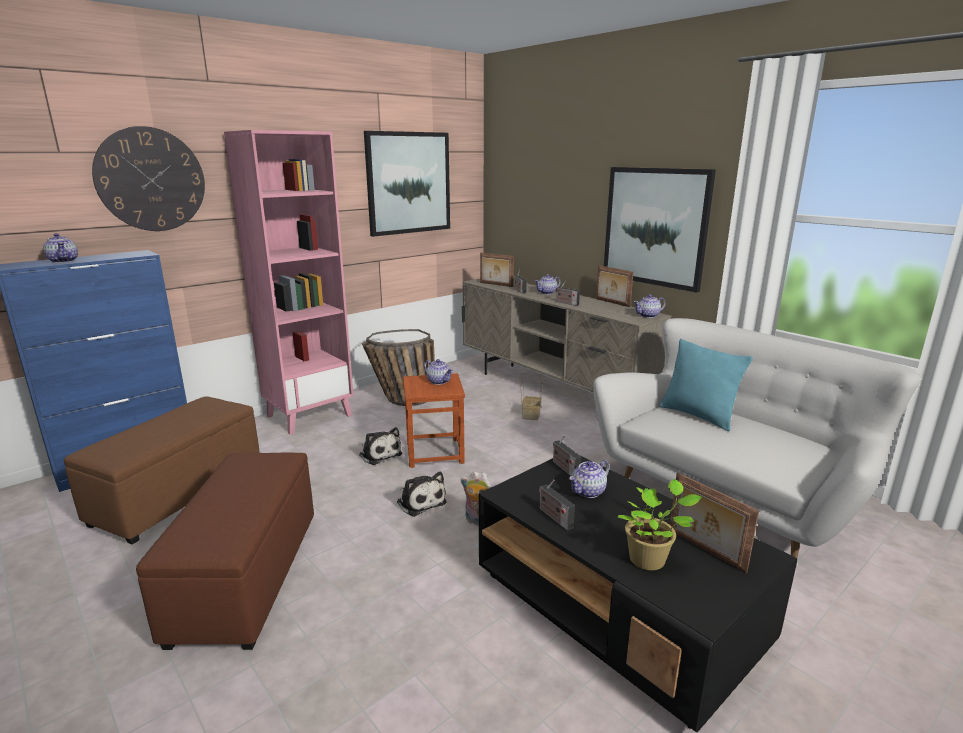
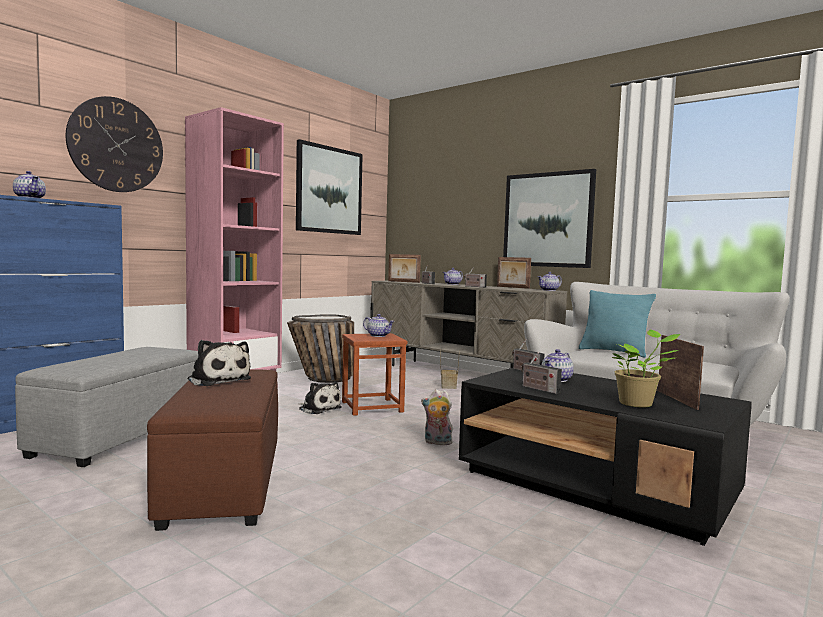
camera: 10 degrees left, 15 degrees down
brown ottoman [64,396,260,545] -> grey ottoman [15,347,198,467]
plush toy [397,472,446,517] -> plush toy moved to [188,340,251,386]
picture frame [670,473,759,573] -> picture frame turned 135 degrees counterclockwise [658,335,704,410]

